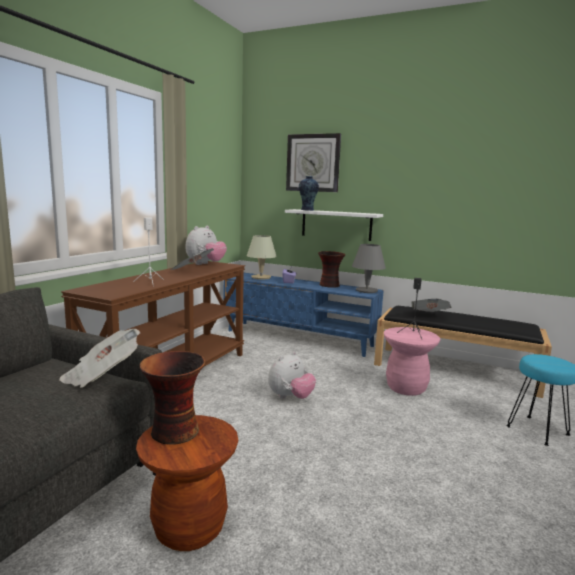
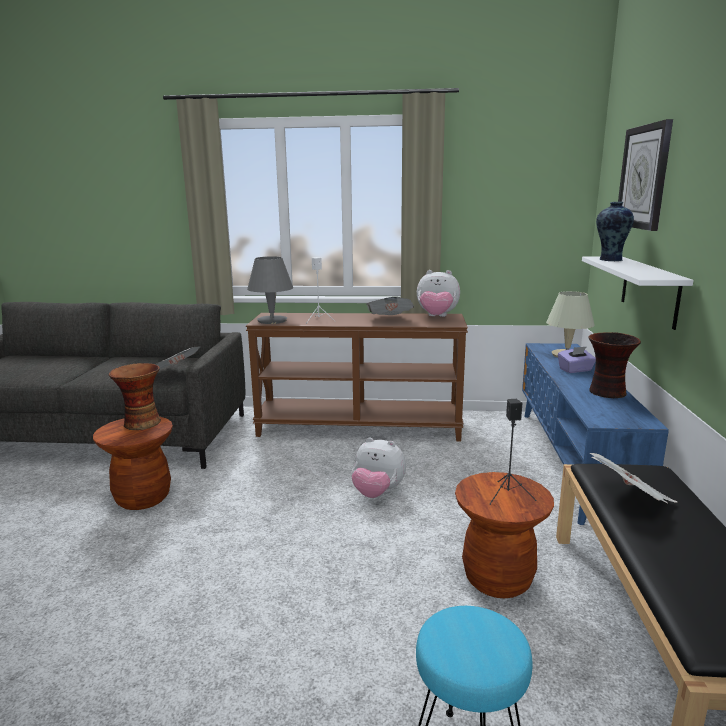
camera: 70 degrees right, 5 degrees up
grey table lamp [352,244,386,293] -> grey table lamp moved to [247,256,293,324]
pink stool [384,327,440,396] -> brown stool [455,472,554,598]

